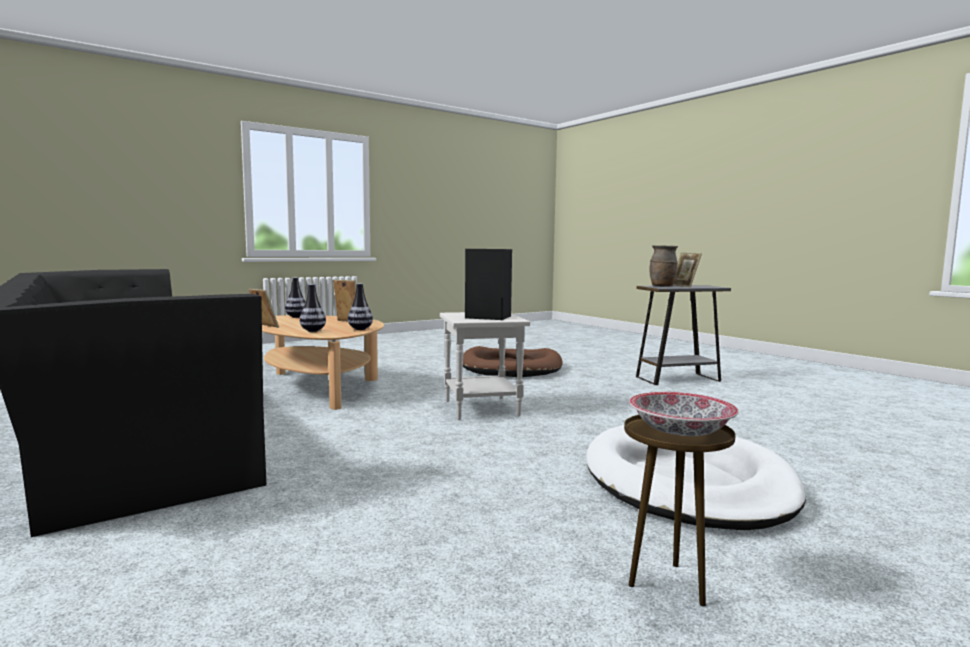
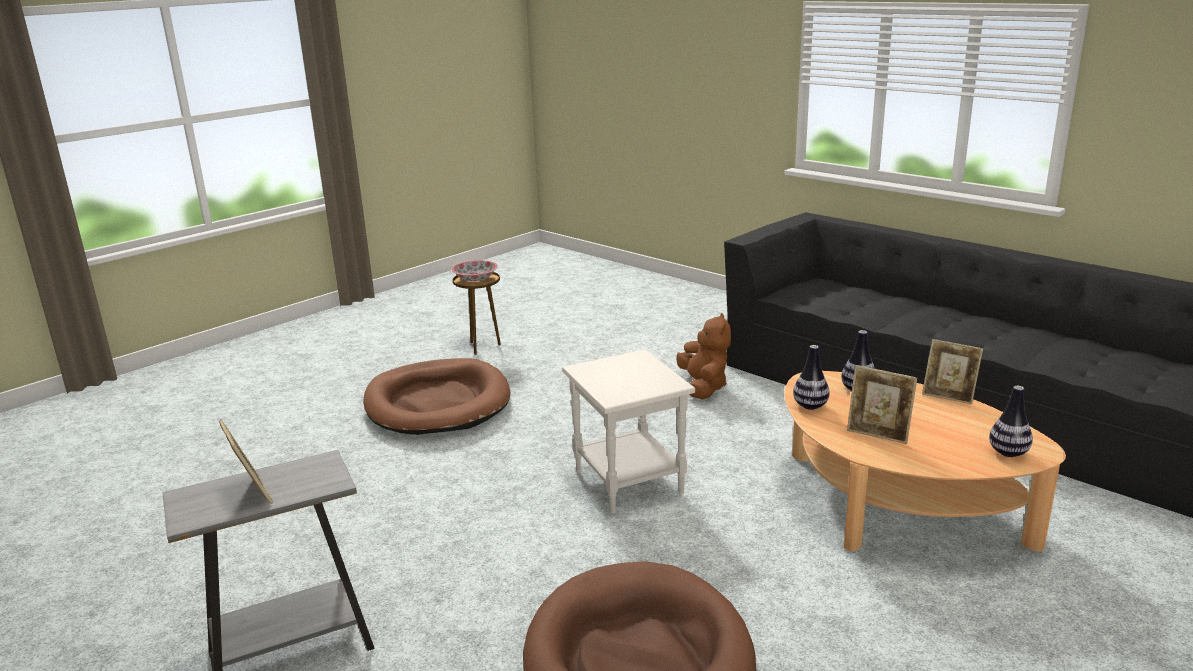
camera: 170 degrees right, 15 degrees up
black speaker [465,249,512,320] -> none
white dog bed [586,425,806,530] -> brown dog bed [363,358,511,435]
brown vase [649,245,678,287] -> none
none -> brown plush toy [676,313,731,400]

